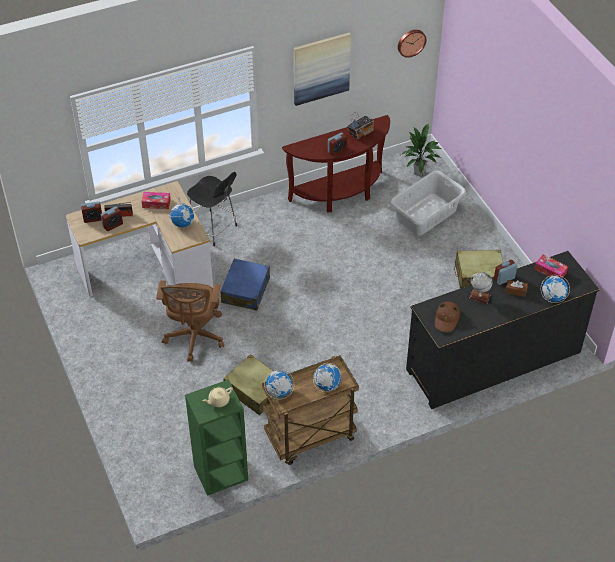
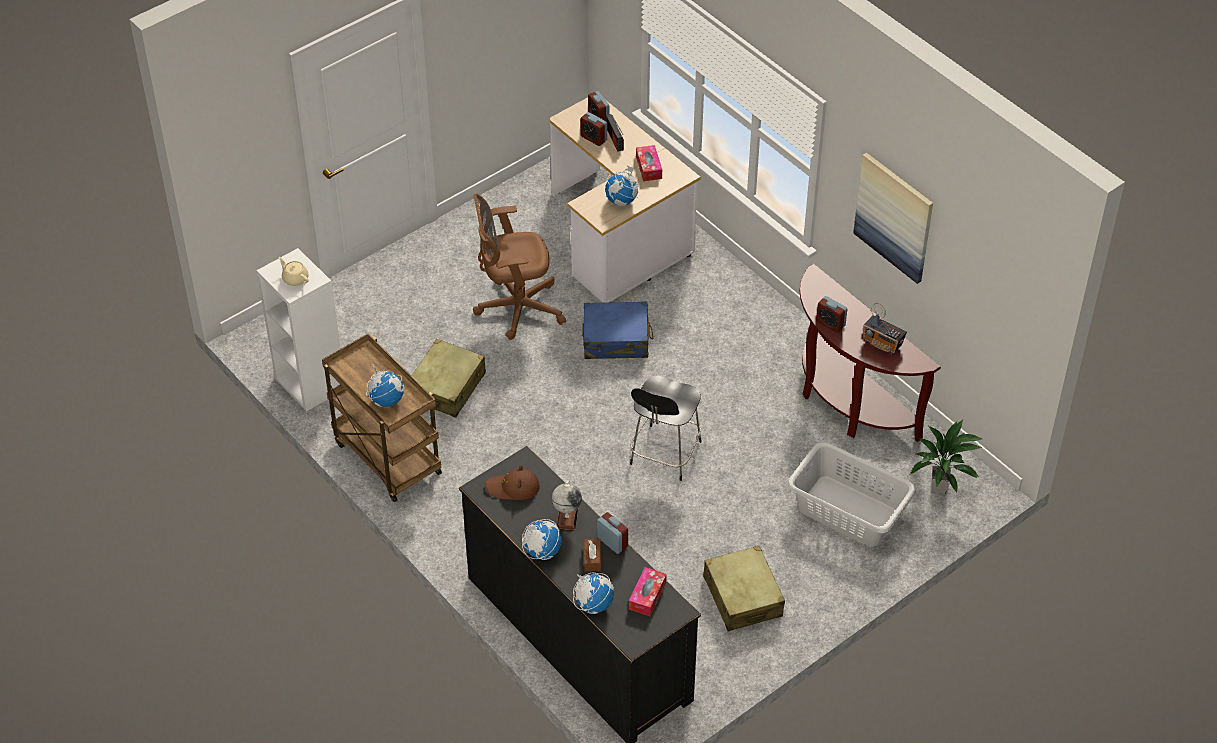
camera: 75 degrees right, 0 degrees up
green bookcase [185,379,248,496] -> white bookcase [257,248,340,412]
black chair [187,172,237,246] -> black chair moved to [630,376,702,481]
globe [264,369,294,399] -> globe moved to [522,519,562,560]
wall clock [398,30,426,58] -> none

